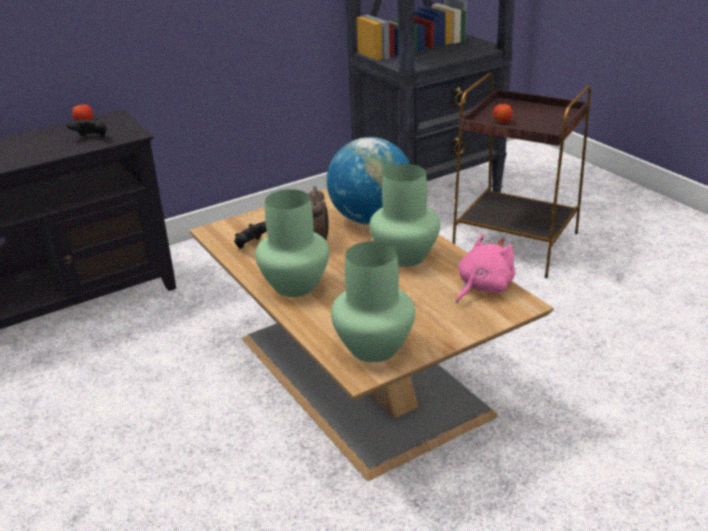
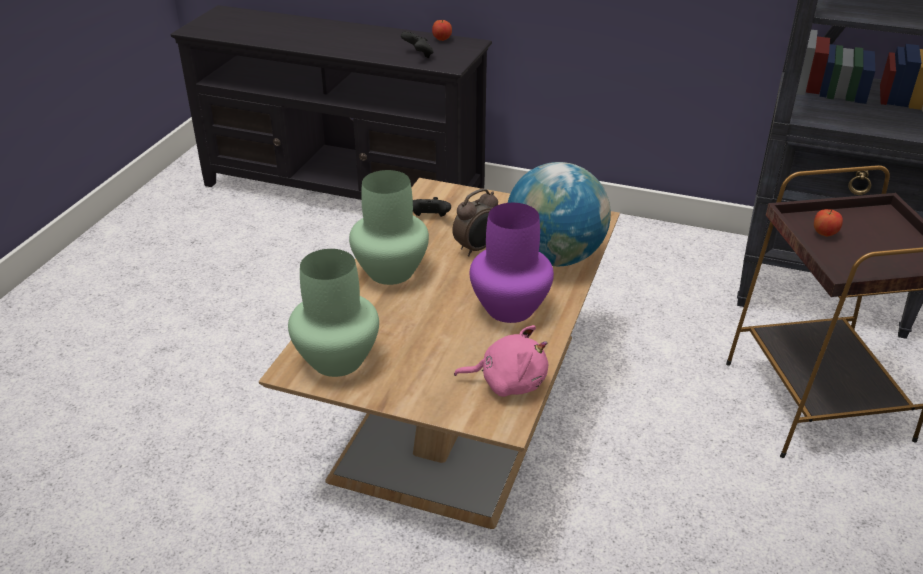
camera: 50 degrees right, 5 degrees up
green vase [370,164,440,267] -> purple vase [470,203,554,323]

